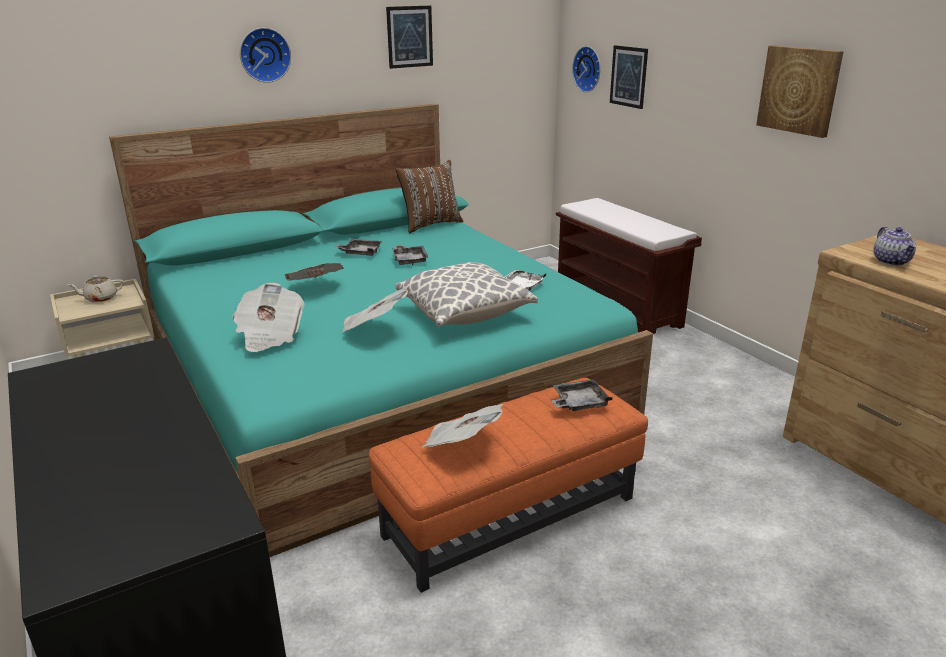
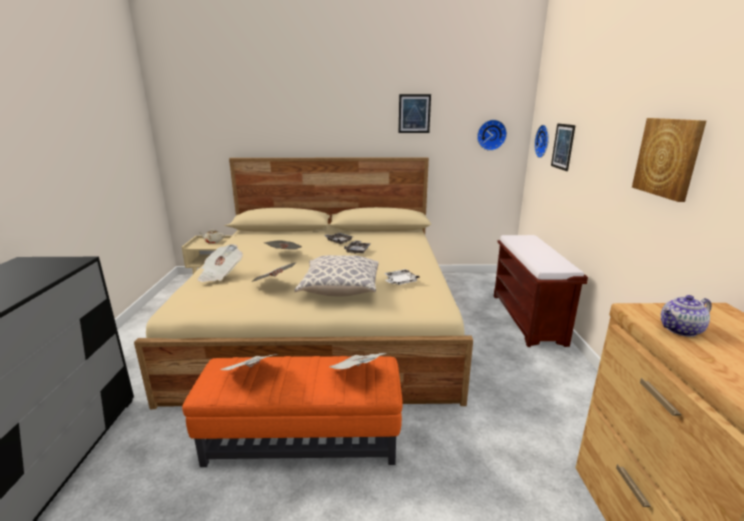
camera: 30 degrees right, 5 degrees down
turquoise bed [109,104,653,557] -> beige bed [134,157,473,409]
wall clock [240,28,291,83] -> wall clock moved to [477,120,507,151]
brown pillow [395,160,463,233] -> none
grey tray [551,379,612,411] -> newspaper [329,353,387,369]
teapot [874,227,917,266] -> teapot turned 45 degrees clockwise [661,295,711,337]

